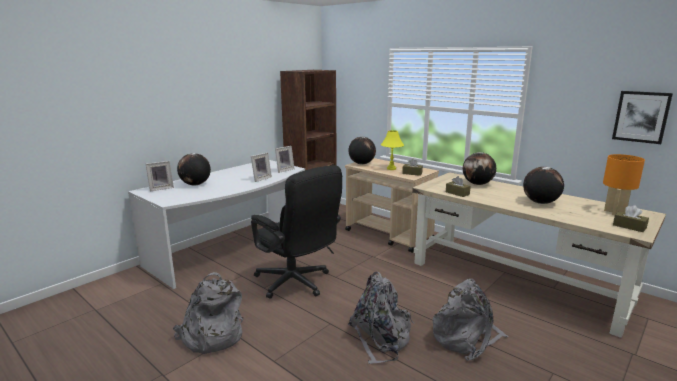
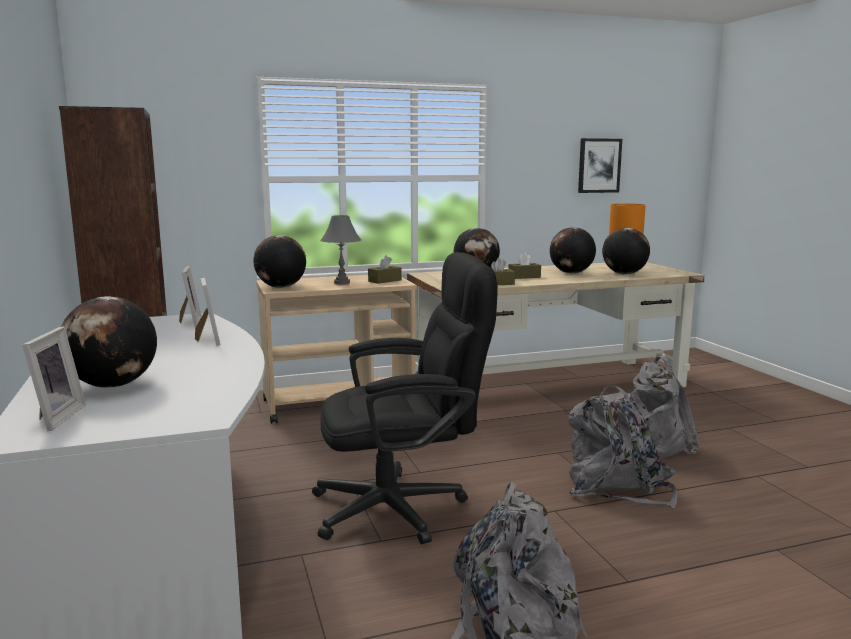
camera: 60 degrees left, 5 degrees down
yellow table lamp [381,130,404,170] -> grey table lamp [320,215,361,284]
brown tissue box [613,205,649,232] -> brown tissue box moved to [508,252,541,279]
none -> globe [602,228,650,274]

